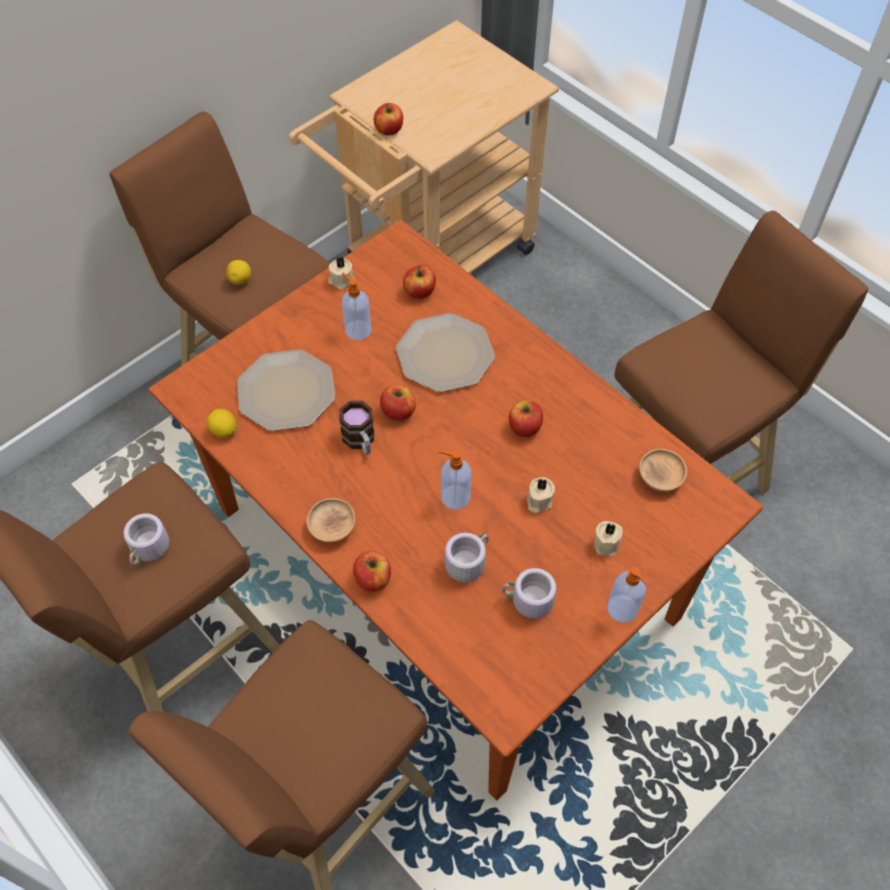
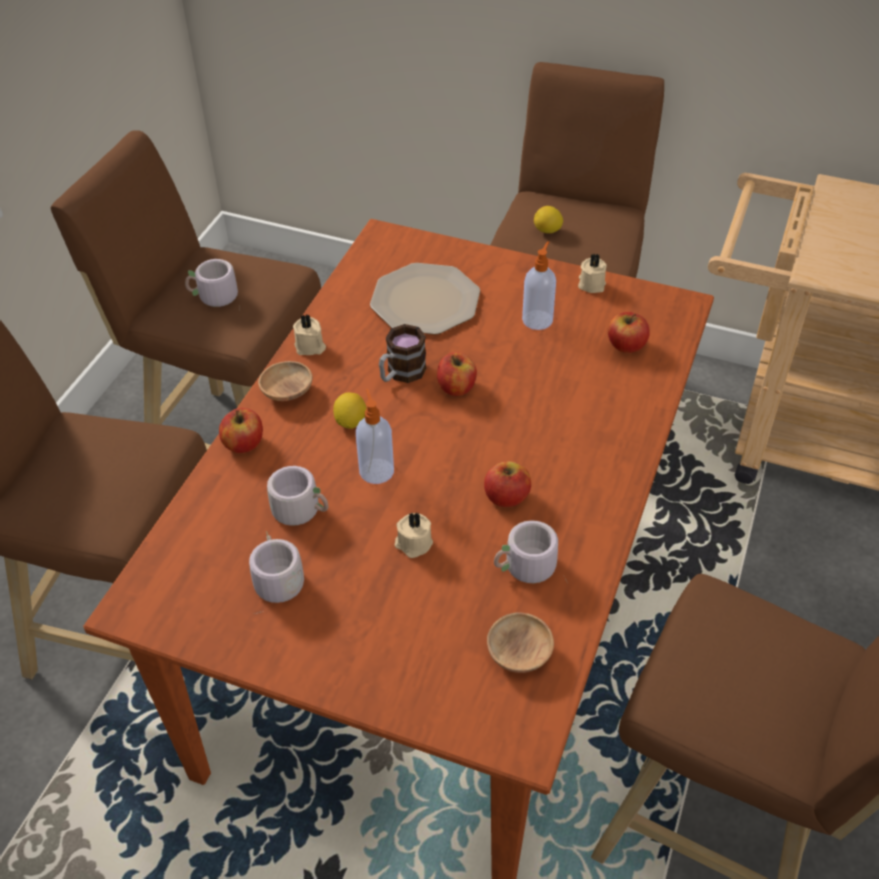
camera: 65 degrees right, 10 degrees down
lemon [207,409,237,438] -> lemon moved to [333,393,367,429]
apple [374,103,403,136] -> none
plate [396,313,495,392] -> none
beige candle [594,521,623,557] -> beige candle moved to [293,314,326,355]
soap dispenser [607,567,649,623] -> none
none -> grey mug [494,520,567,583]

